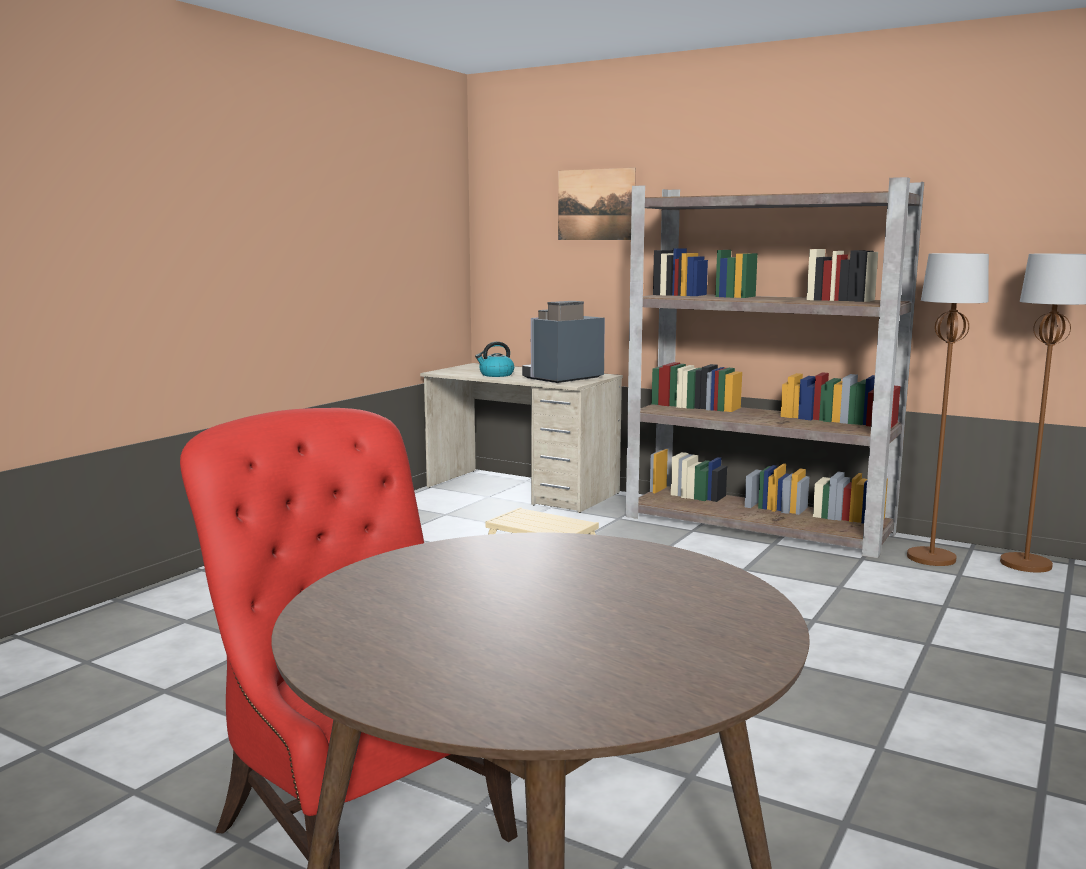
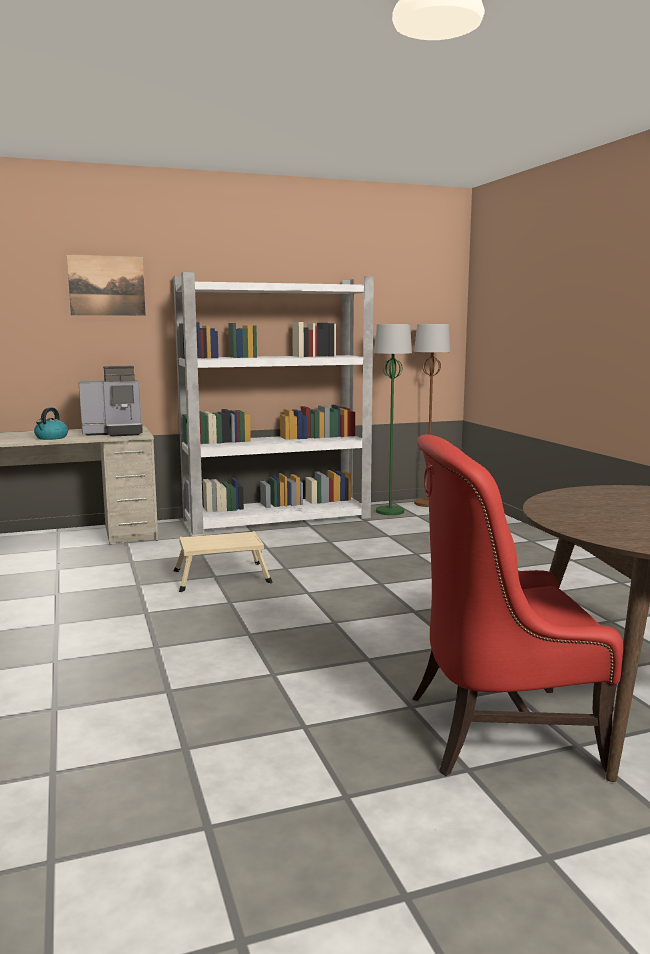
camera: 50 degrees left, 0 degrees up
coffee machine [522,301,605,383] -> coffee machine turned 105 degrees counterclockwise [79,366,143,437]
brown bookcase [626,177,924,558] -> white bookcase [173,272,374,535]
brown floor lamp [907,253,989,566] -> green floor lamp [374,324,412,515]

